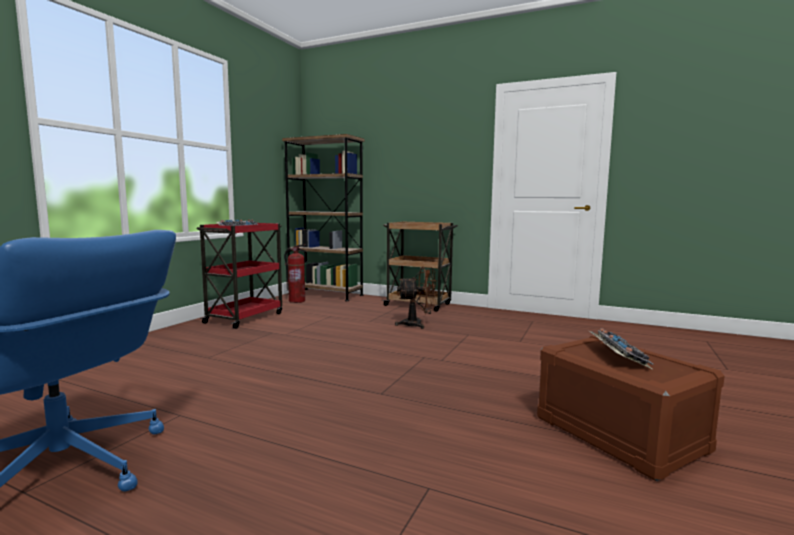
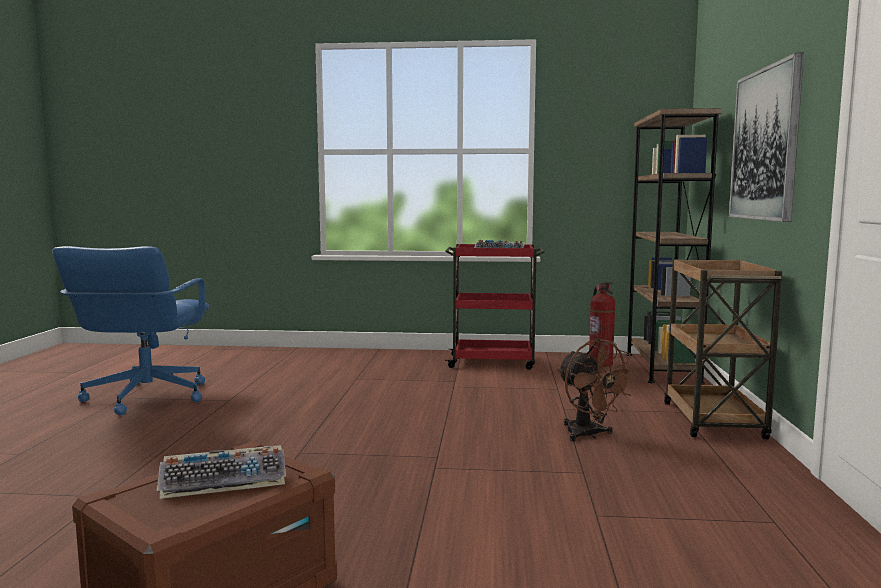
camera: 70 degrees right, 0 degrees up
none -> picture [729,53,804,222]

